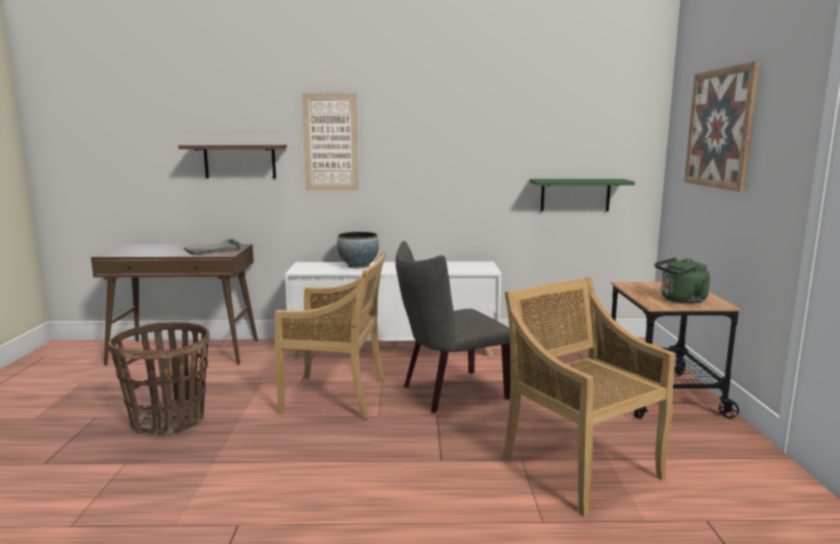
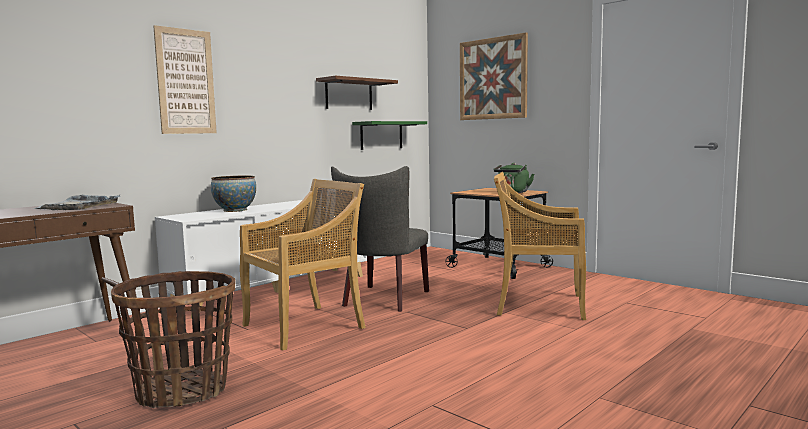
camera: 45 degrees left, 5 degrees down
brown shelf [178,145,287,178] -> brown shelf moved to [316,76,398,110]

